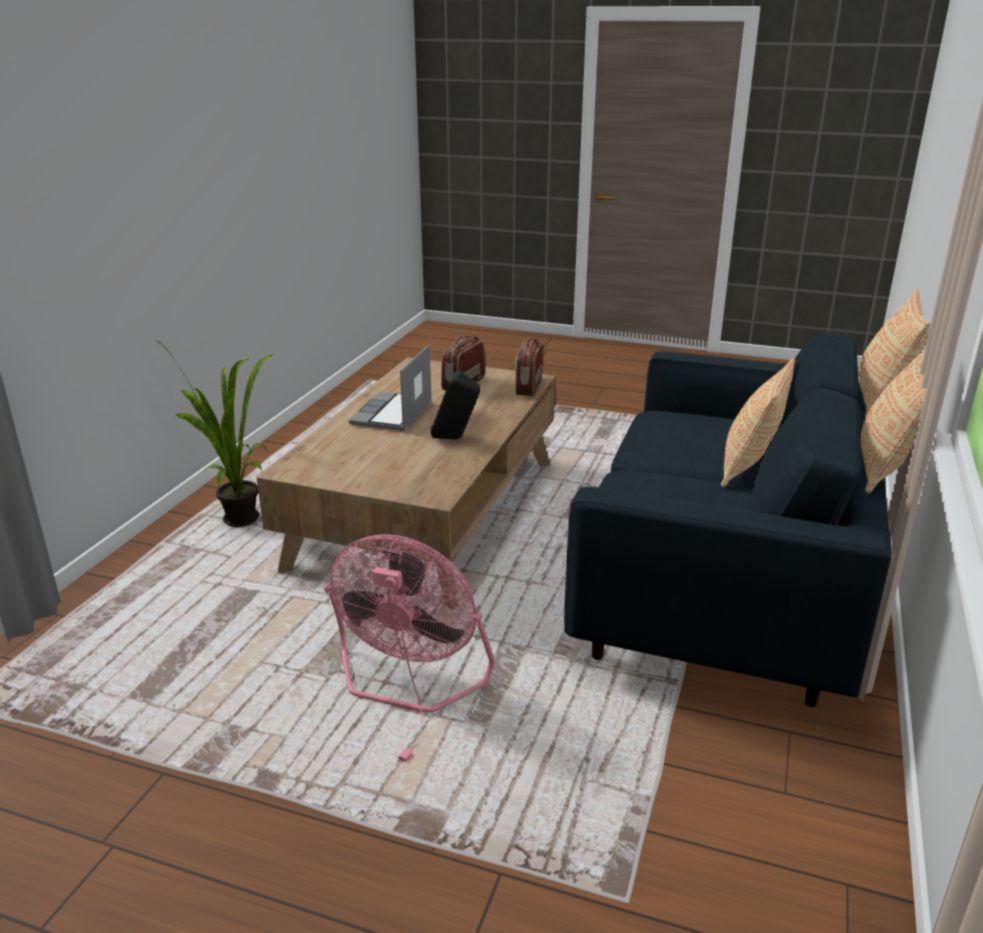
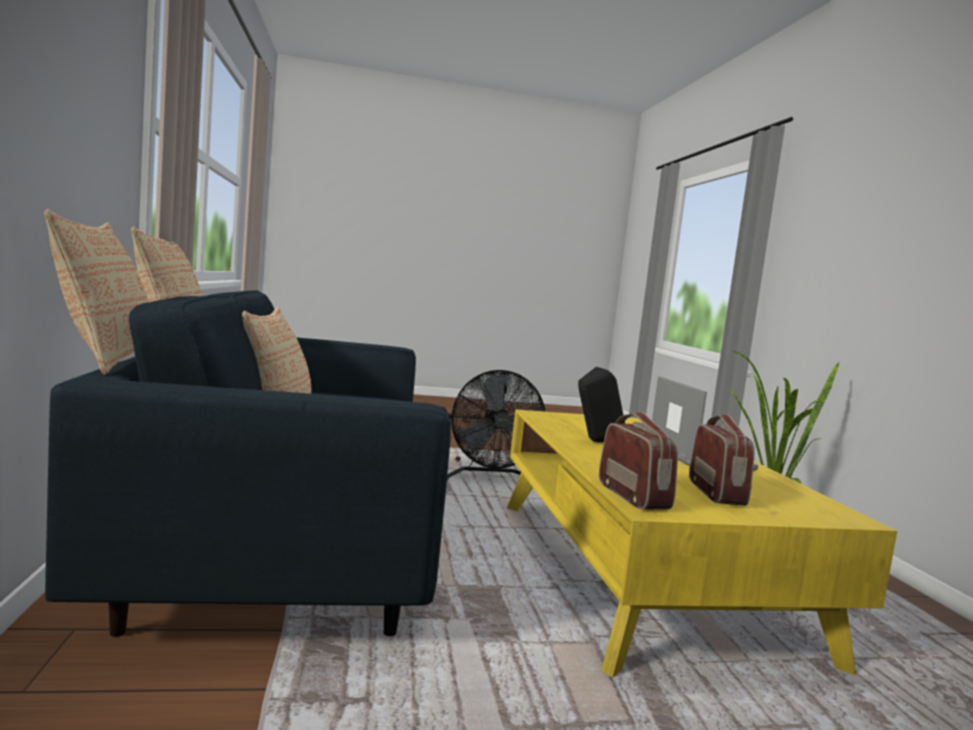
camera: 150 degrees right, 20 degrees down
brown coffee table [257,357,556,610] -> yellow coffee table [507,409,897,678]
pink fan [324,535,494,763] -> black fan [447,370,545,480]

